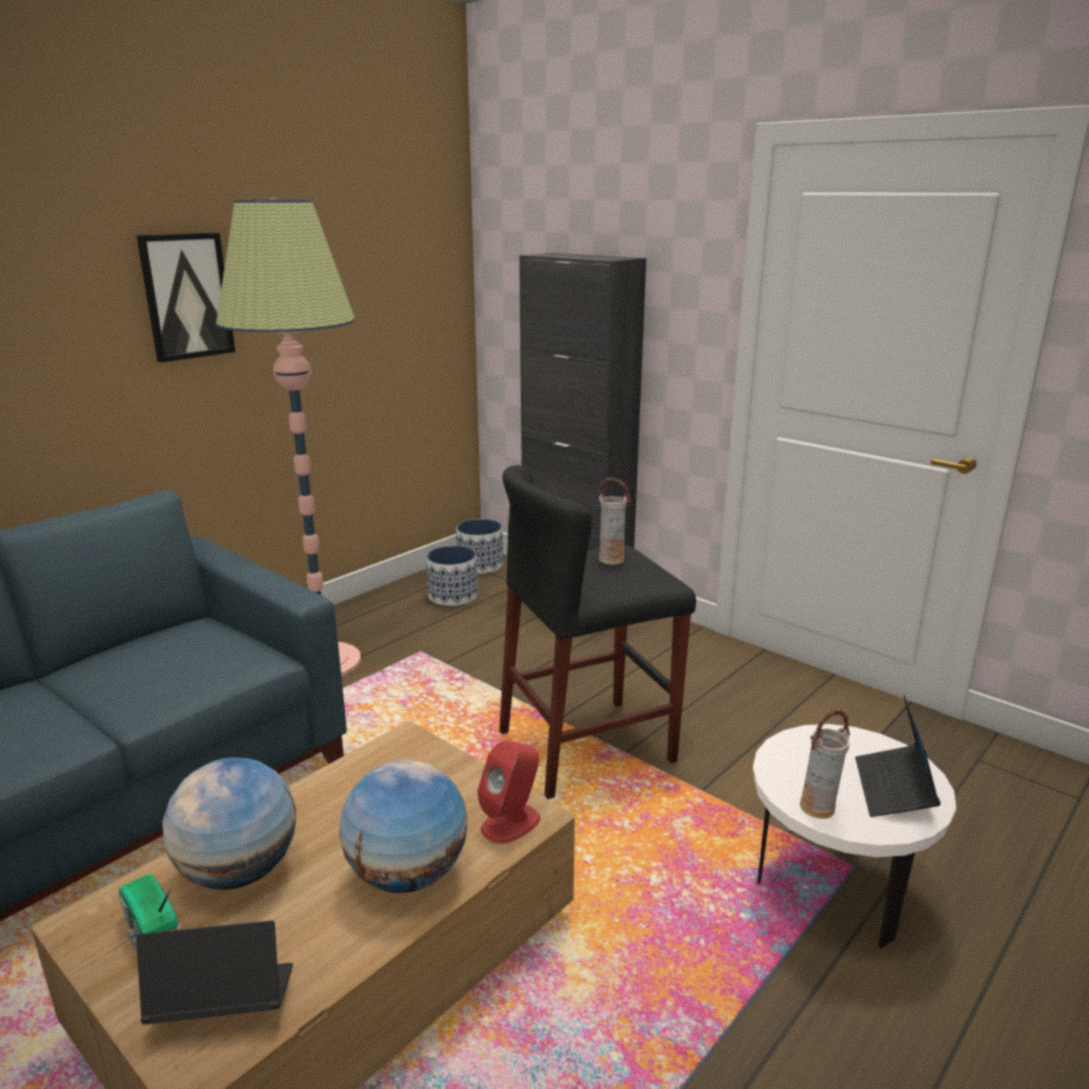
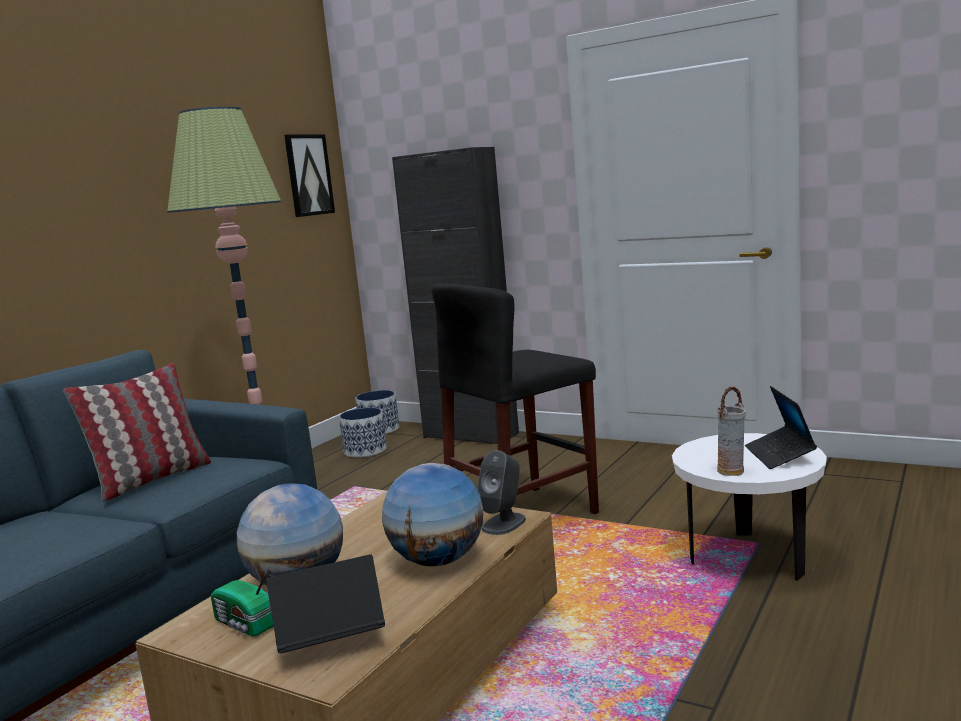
camera: 10 degrees left, 10 degrees down
picture [136,233,235,362] -> picture moved to [284,134,335,217]
red speaker [478,740,540,844] -> grey speaker [477,450,526,535]
vase [598,478,631,565] -> none
none -> pillow [64,363,211,502]

